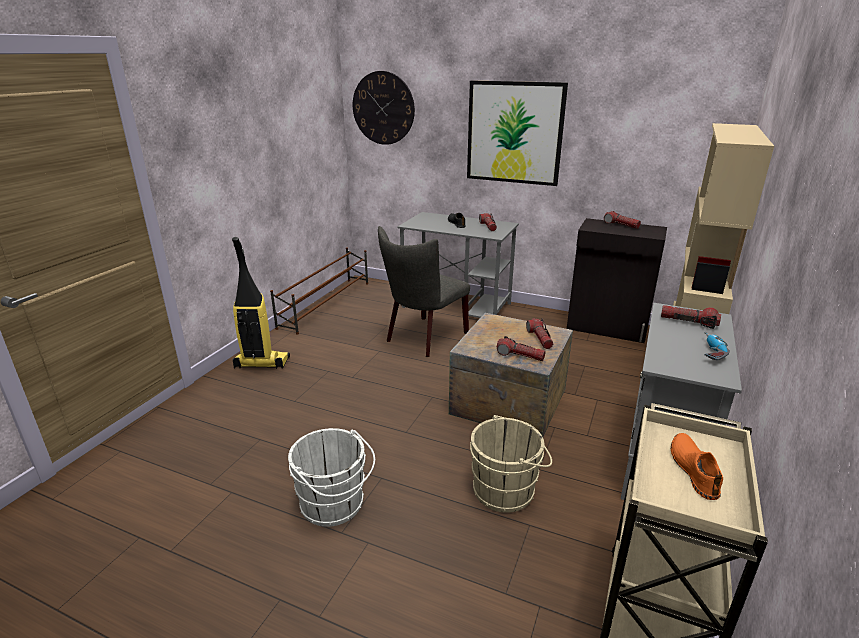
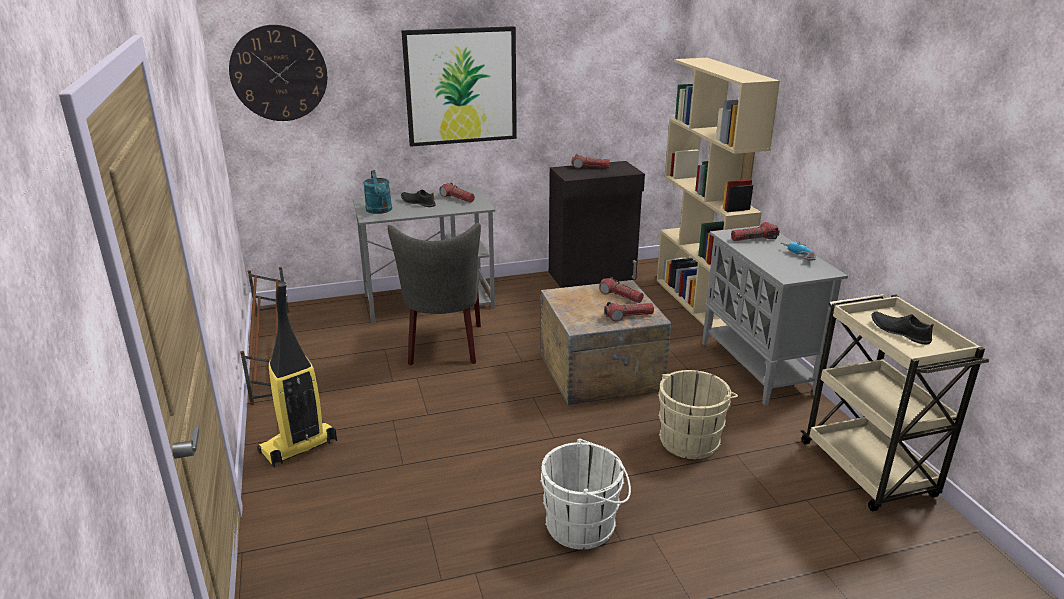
camera: 40 degrees left, 0 degrees up
orange shoe [671,433,723,500] -> black shoe [871,312,934,344]
none -> turquoise watering can [363,170,392,214]

